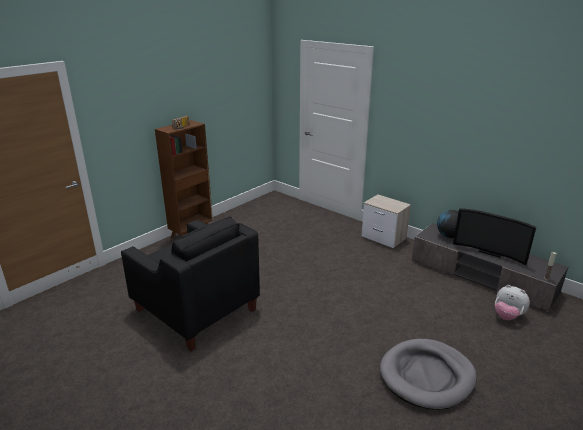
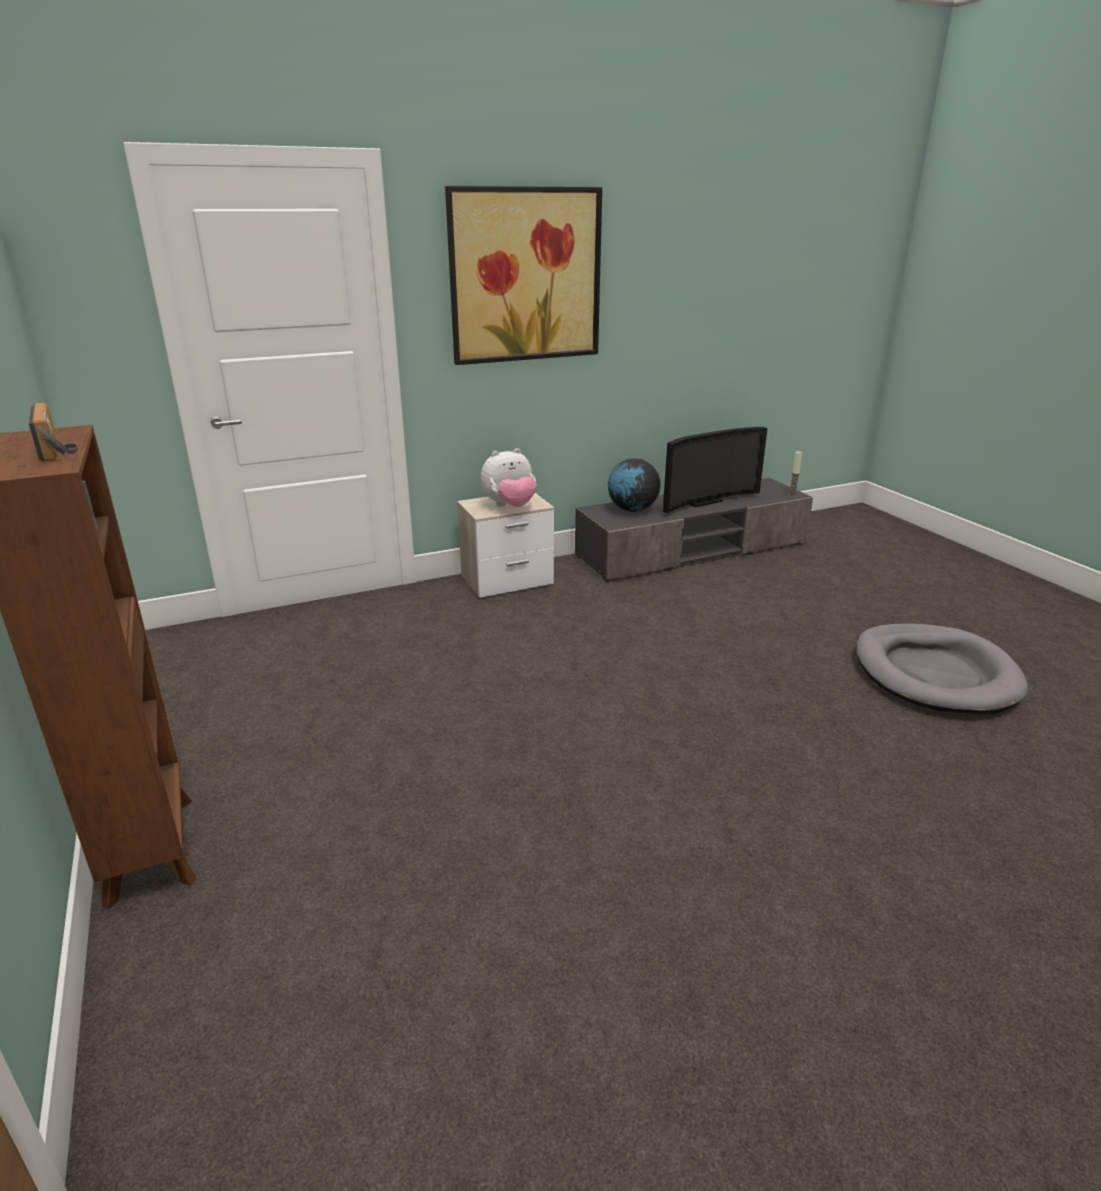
camera: 65 degrees left, 0 degrees up
black armchair [121,217,260,351] -> none
plush toy [495,285,530,320] -> plush toy moved to [481,448,537,507]
none -> picture [445,186,602,365]

